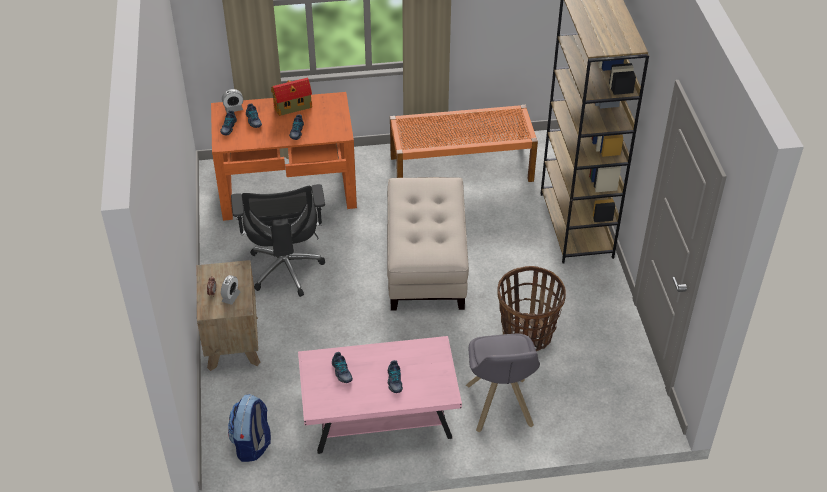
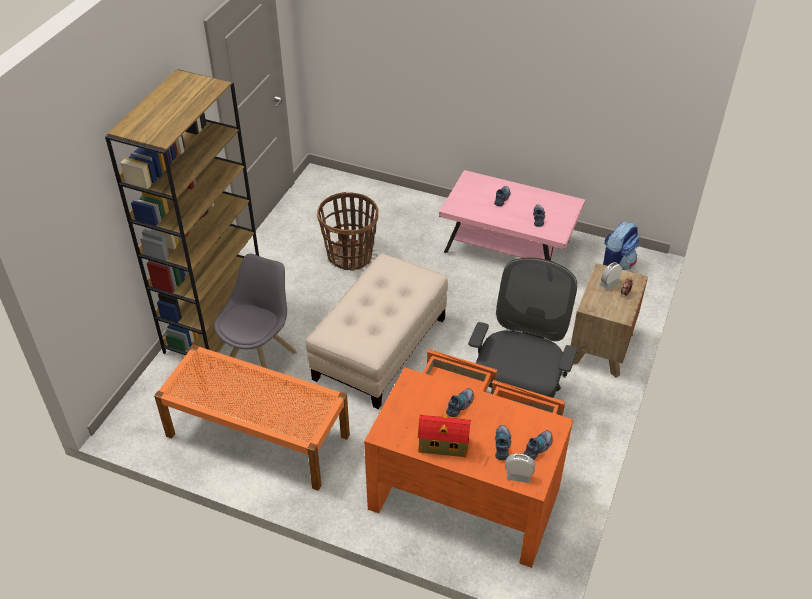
camera: 150 degrees left, 0 degrees up
grey chair [466,334,540,433] -> grey chair moved to [214,254,297,389]

